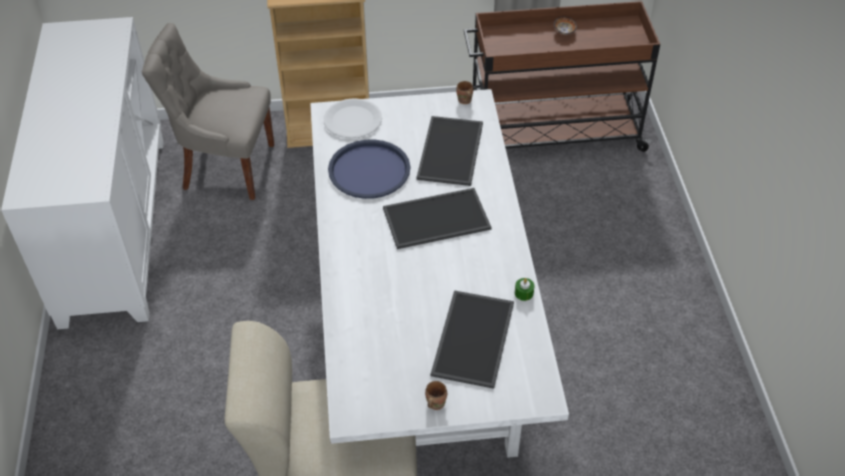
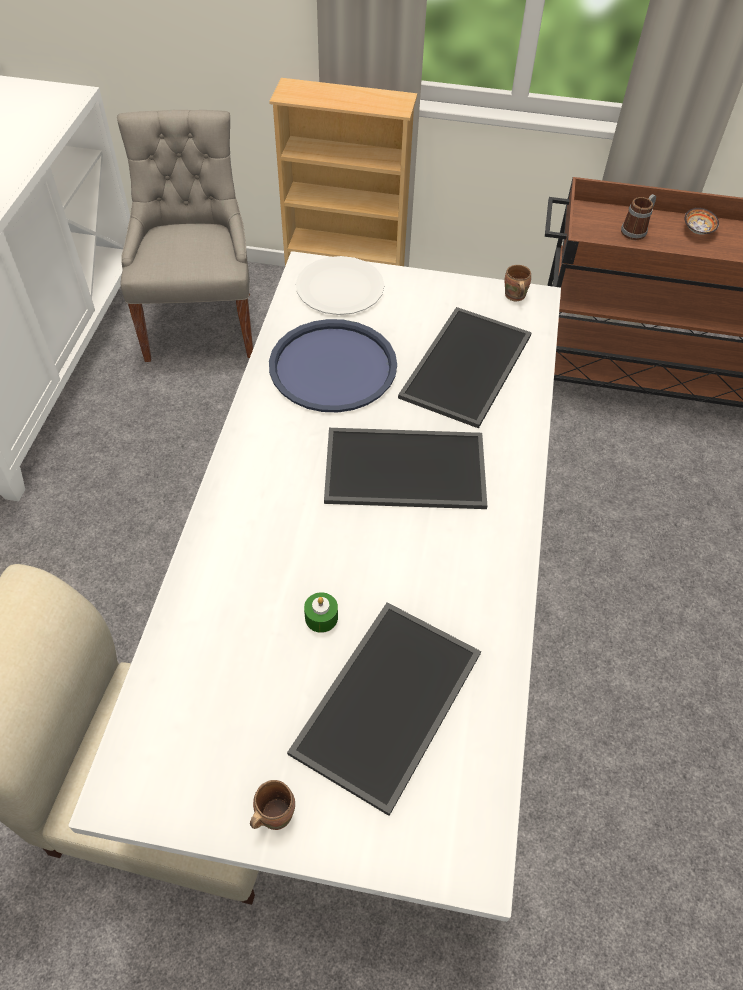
camera: 15 degrees right, 5 degrees up
grey chair [142,23,274,200] -> grey chair turned 60 degrees clockwise [117,110,253,362]
green candle [515,278,534,301] -> green candle moved to [304,592,338,633]
none -> mug [621,194,656,240]

